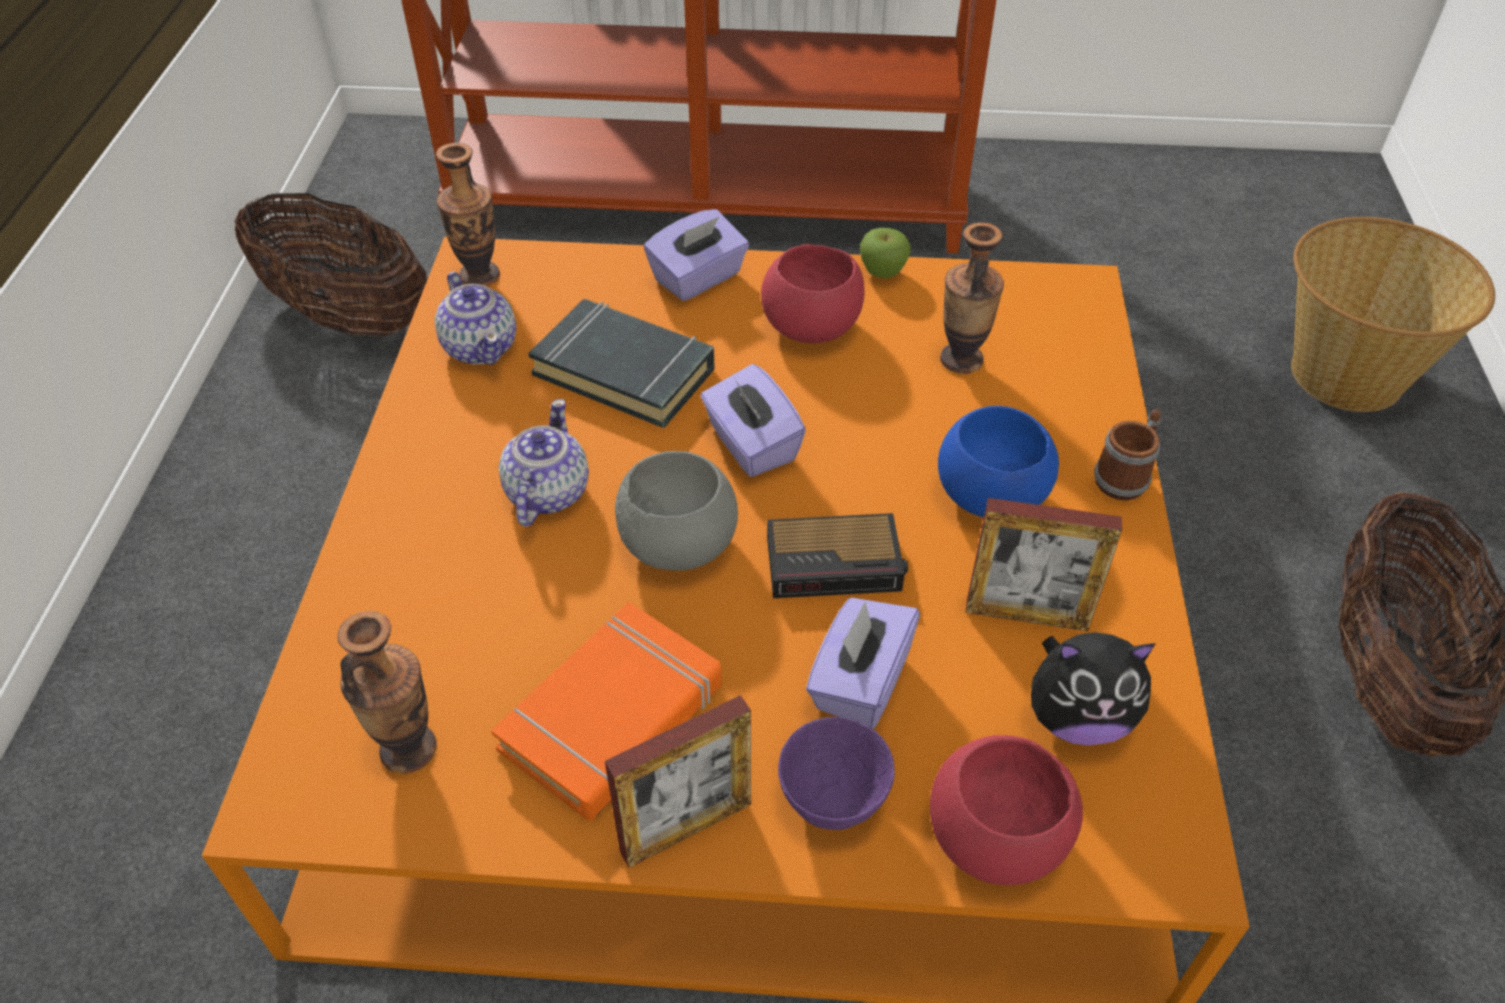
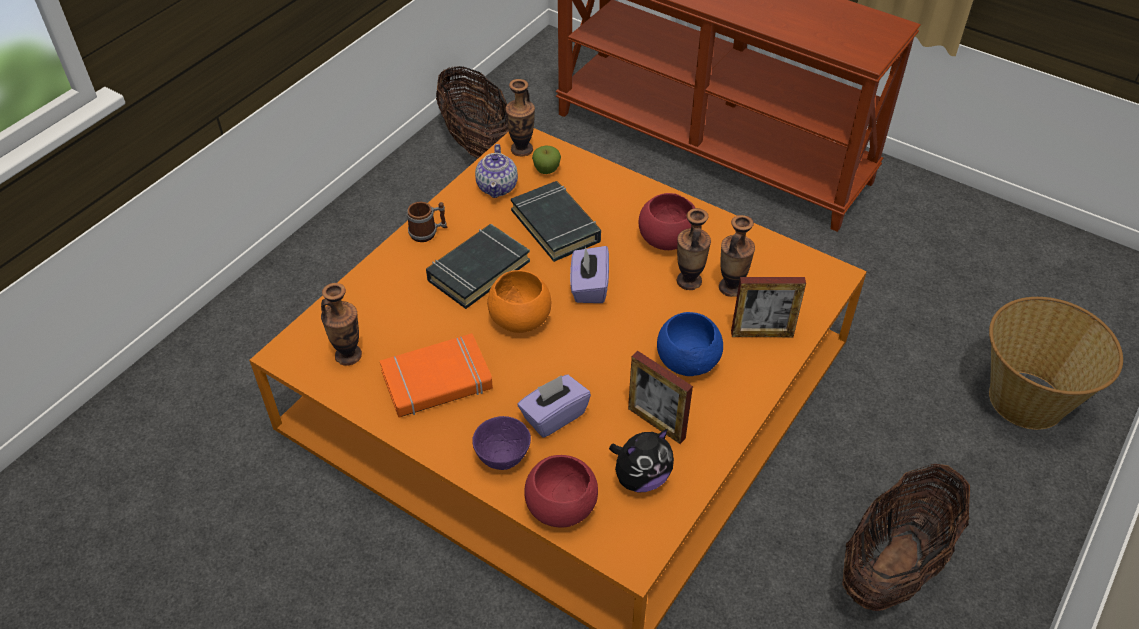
camera: 30 degrees right, 0 degrees up
teapot [499,399,589,527] -> black book [426,224,530,309]
picture frame [605,695,751,868] -> picture frame moved to [731,277,806,337]
grey bowl [615,451,738,571] -> orange bowl [487,270,551,333]
purple tissue box [644,209,749,301] -> none
alarm clock [767,513,908,598] -> none
apple [860,228,911,278] -> apple moved to [532,145,561,174]
plush toy [1031,632,1156,746] -> plush toy turned 60 degrees counterclockwise [609,429,674,492]
mug [1094,409,1161,500] -> mug moved to [407,202,448,242]
none -> vase [677,208,711,290]

